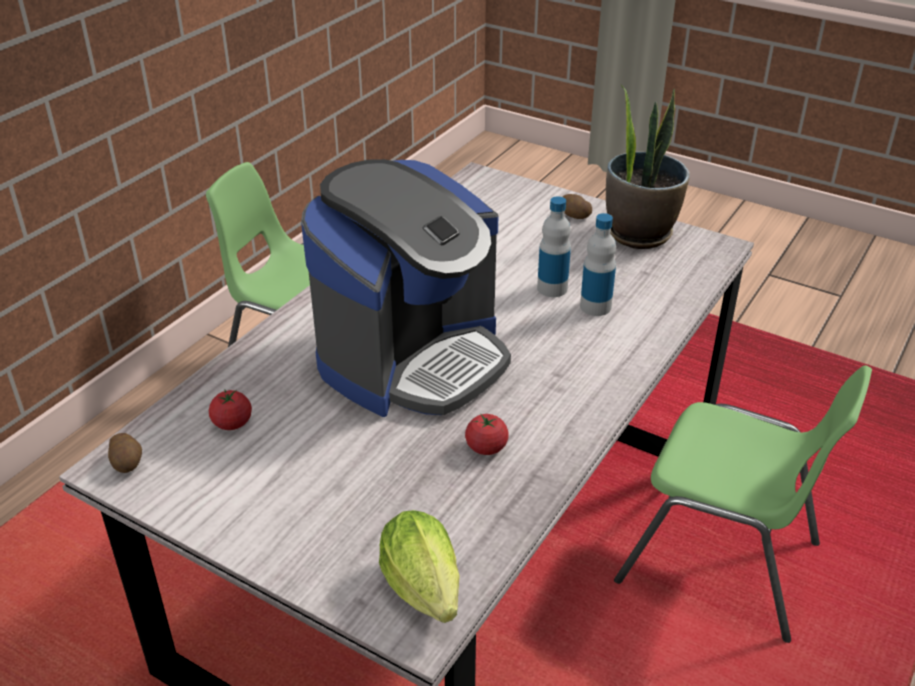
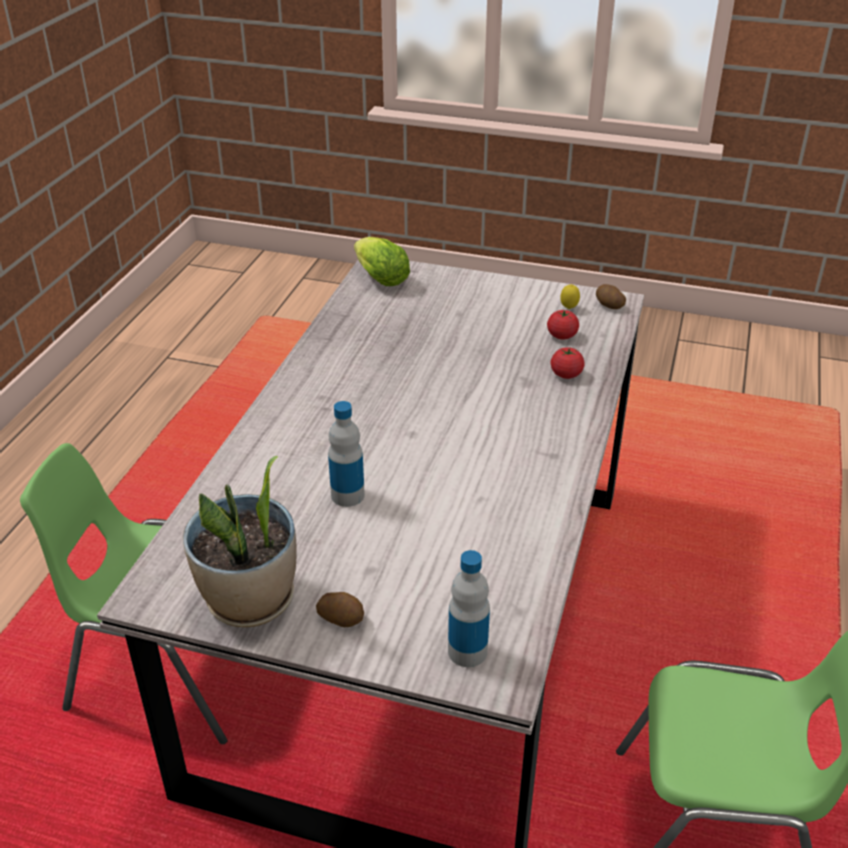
camera: 165 degrees right, 0 degrees up
coffee machine [301,159,511,417] -> none
tomato [465,413,509,455] -> tomato moved to [550,347,585,379]
bottle [580,213,616,316] -> bottle moved to [448,550,490,667]
none -> lemon [560,284,580,309]

